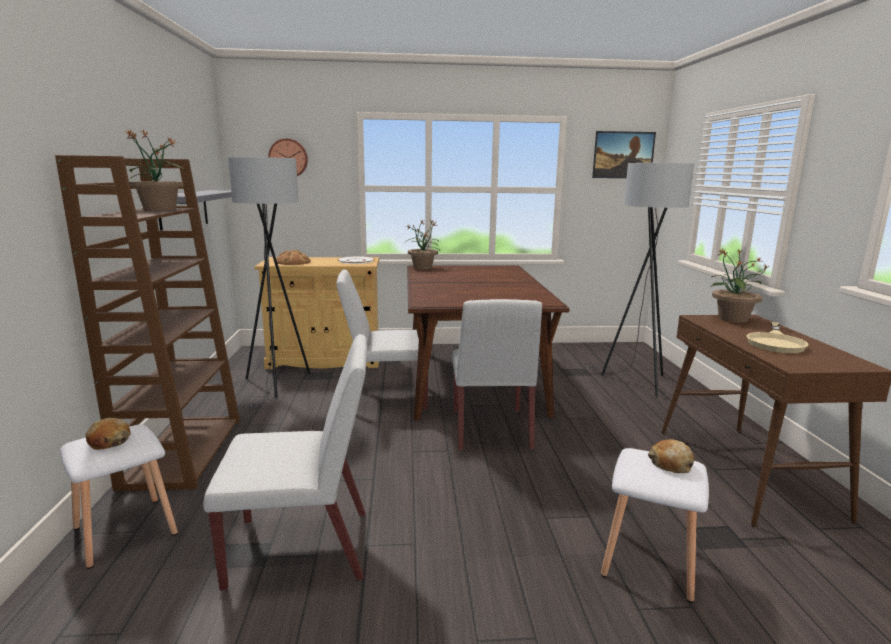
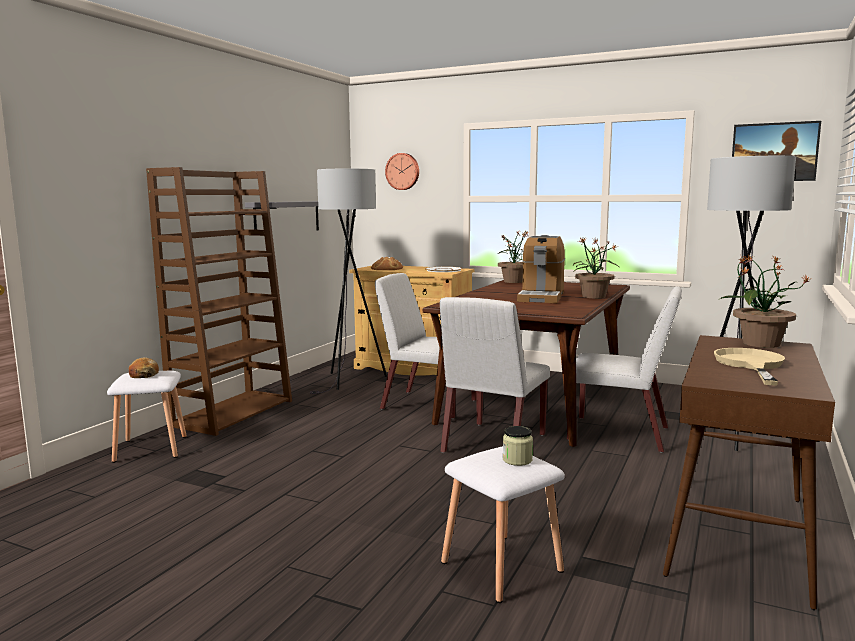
camera: 30 degrees right, 5 degrees down
potted plant [125,129,186,211] -> potted plant moved to [573,237,620,298]
white chair [203,334,367,591] -> white chair moved to [567,287,682,453]
bread [648,439,694,473] -> jar [503,426,533,466]
beige frying pan [746,322,808,353] -> beige frying pan turned 135 degrees clockwise [714,348,785,385]
none -> coffee machine [517,235,565,303]

